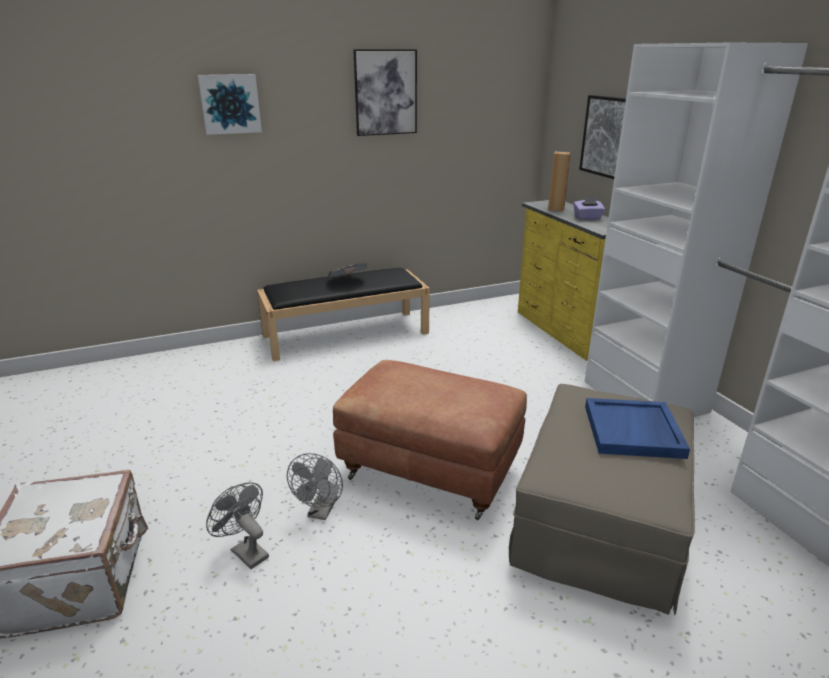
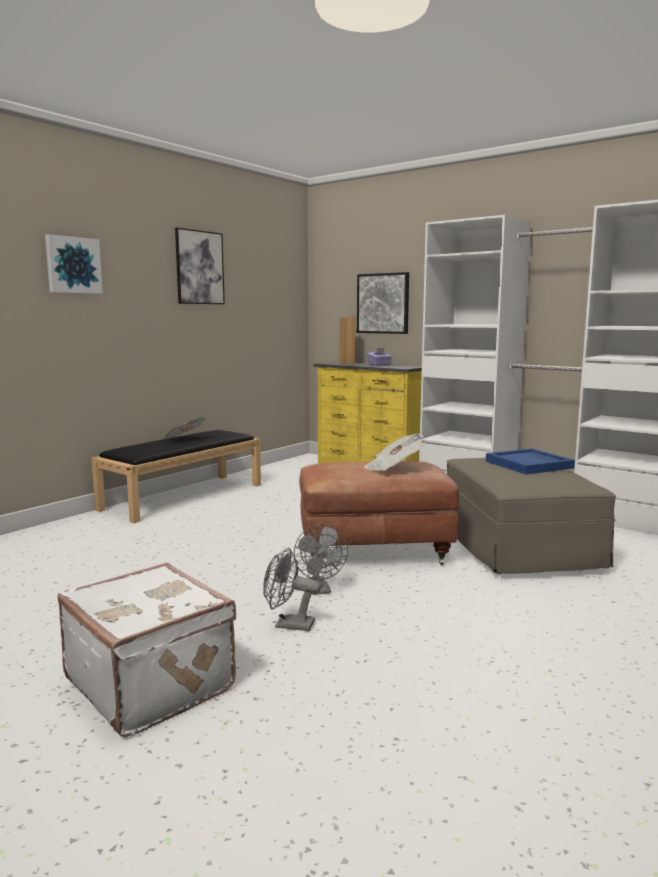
camera: 30 degrees left, 15 degrees down
none -> newspaper [364,434,424,471]

